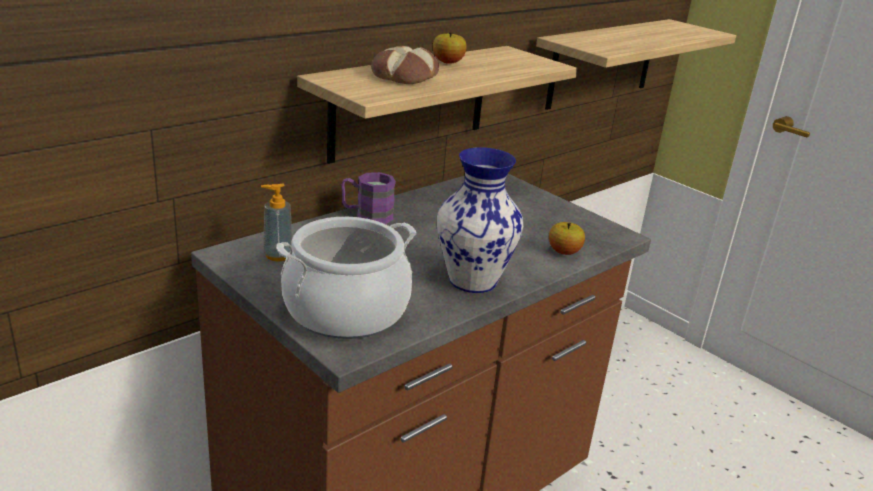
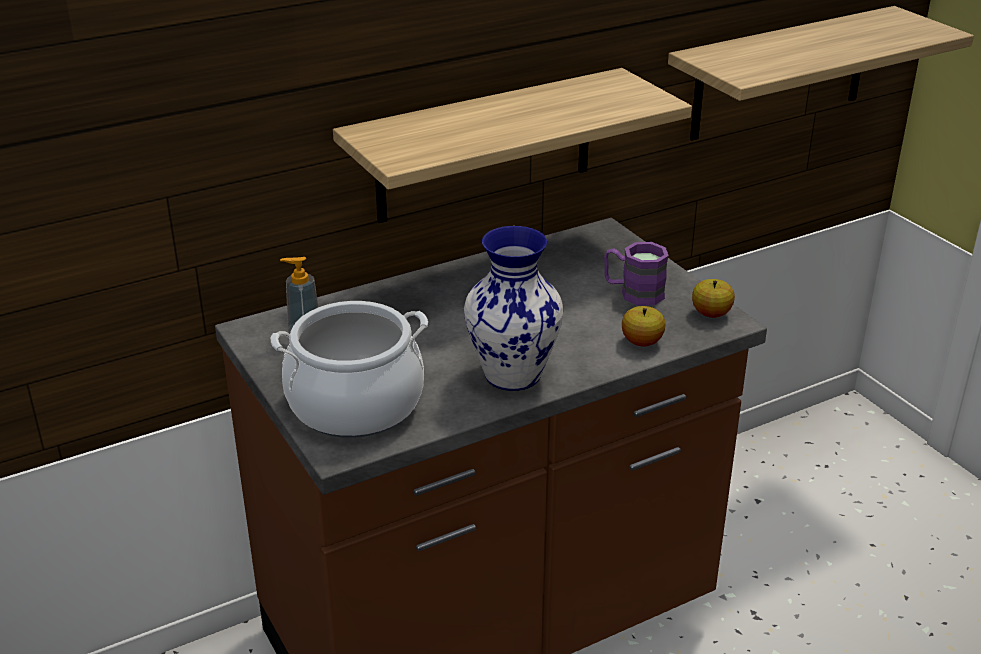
camera: 15 degrees right, 5 degrees up
purple mug [341,172,396,224] -> purple mug moved to [604,242,669,306]
bread [371,46,439,84] -> none
apple [433,32,467,64] -> apple moved to [692,279,735,318]

